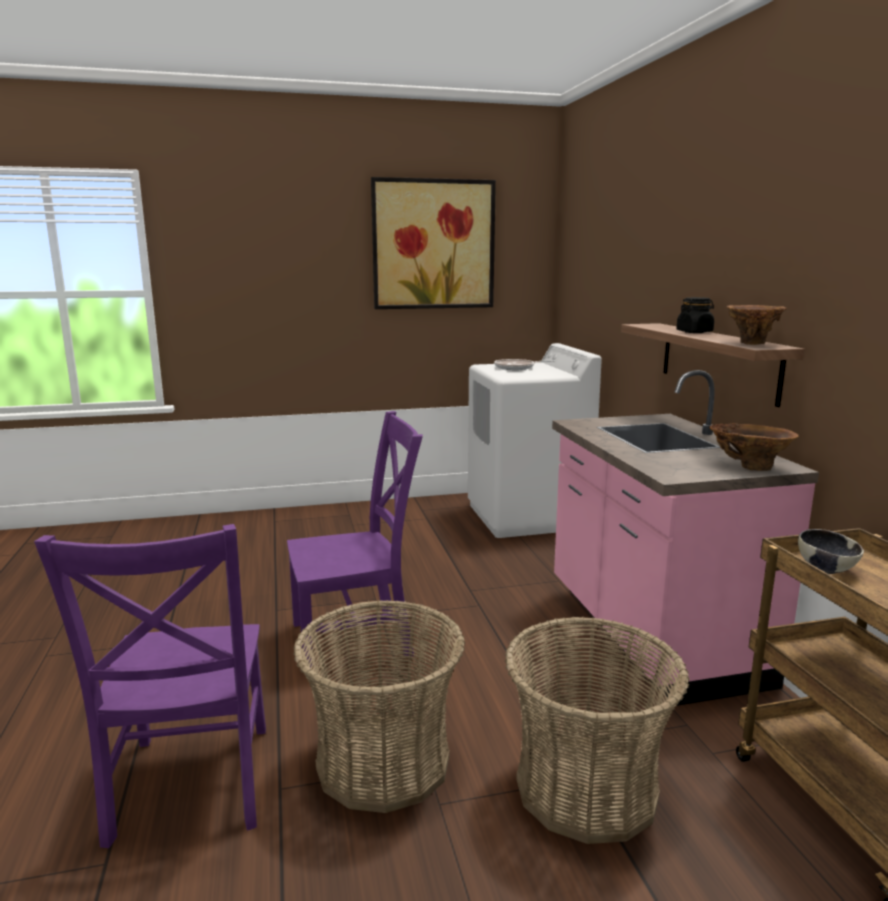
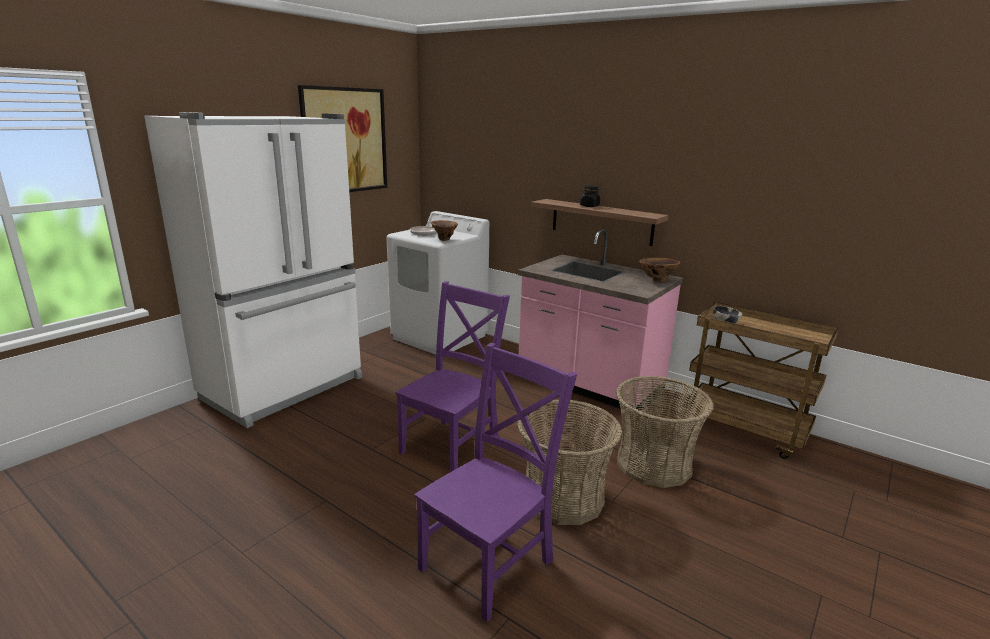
camera: 40 degrees left, 5 degrees up
purple chair [34,524,266,848] -> purple chair turned 90 degrees counterclockwise [414,343,577,622]
brown vase [726,305,787,345] -> brown vase moved to [430,220,458,241]
none -> white fridge [144,112,362,428]

